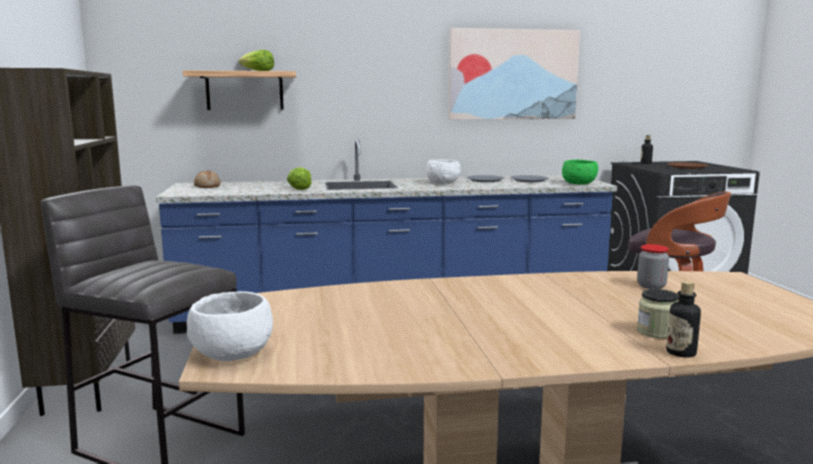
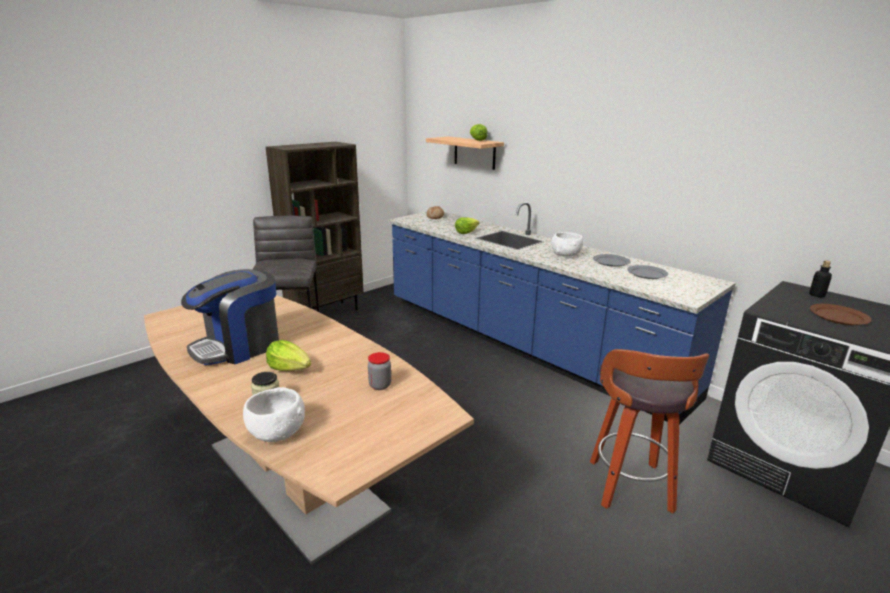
camera: 55 degrees right, 10 degrees up
white bowl [187,291,273,361] -> white bowl moved to [243,387,305,442]
picture [448,28,580,120] -> none
green bowl [562,160,598,185] -> none
bottle [666,281,701,358] -> none
none -> coffee machine [181,269,279,365]
none -> lettuce [266,340,311,371]

